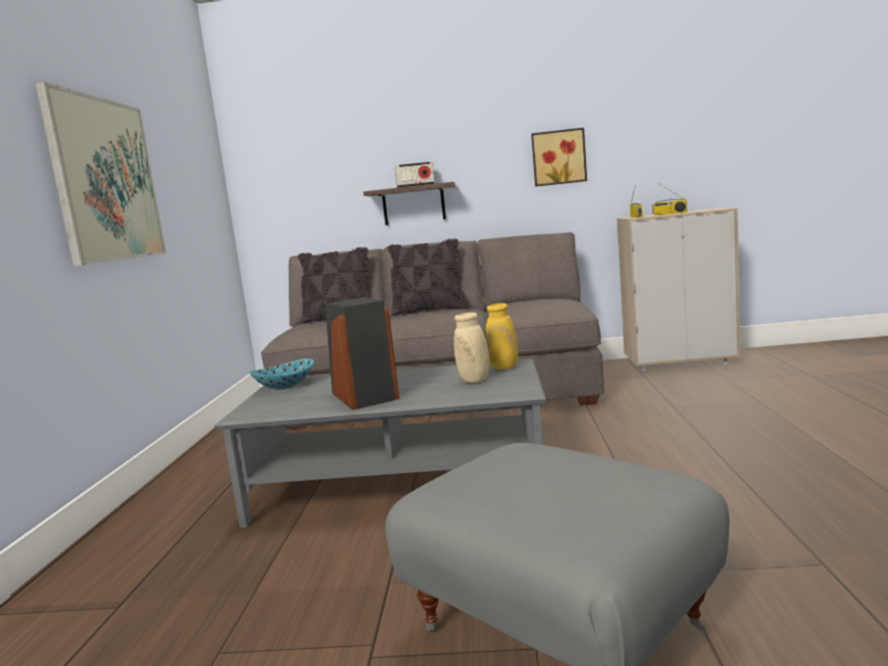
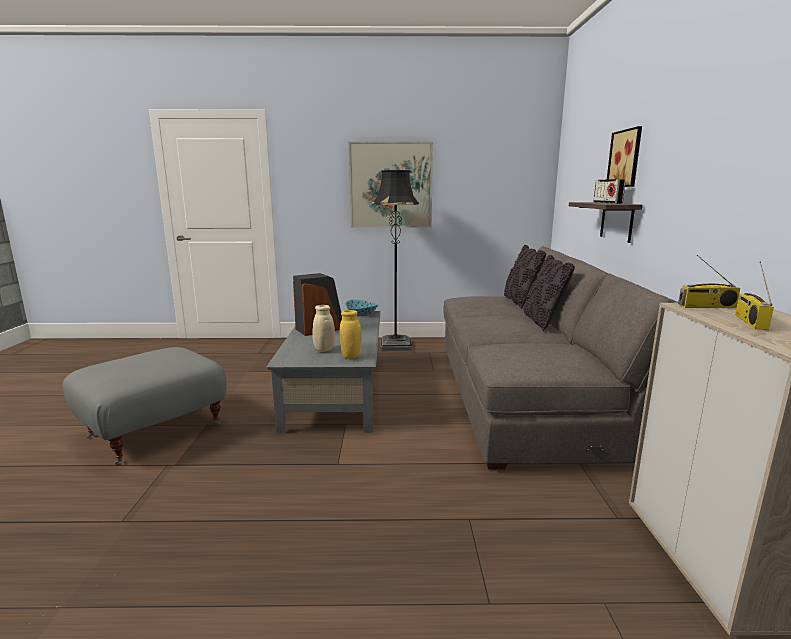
camera: 85 degrees right, 5 degrees up
picture [531,128,587,187] -> picture moved to [607,126,642,187]
none -> black floor lamp [372,170,419,352]

